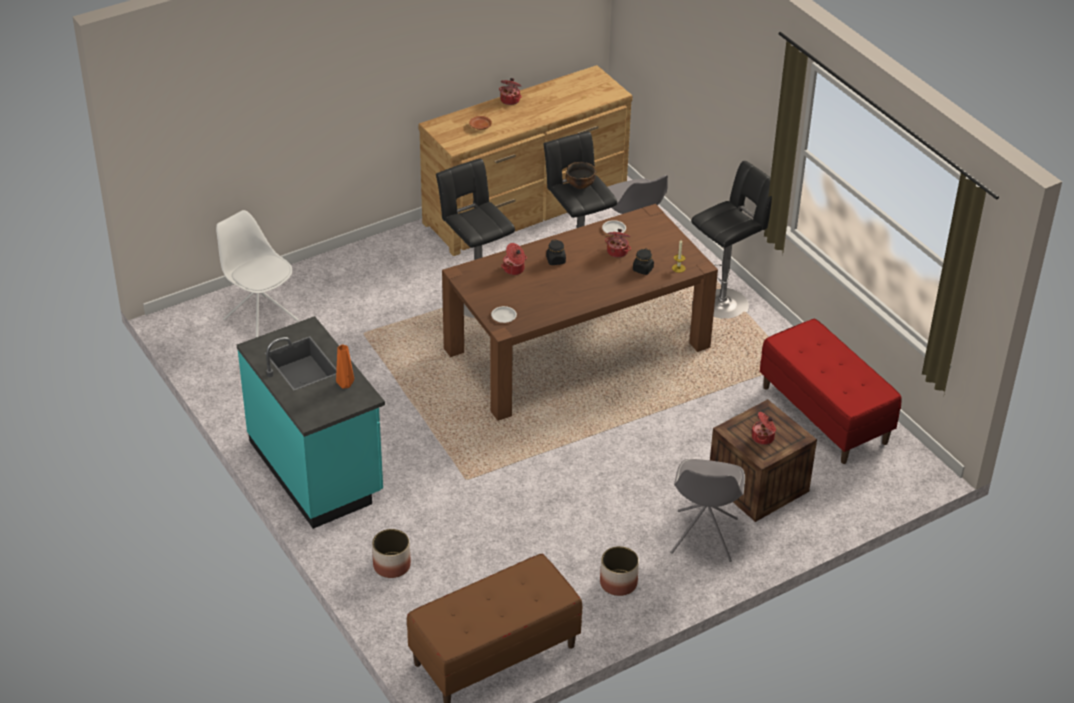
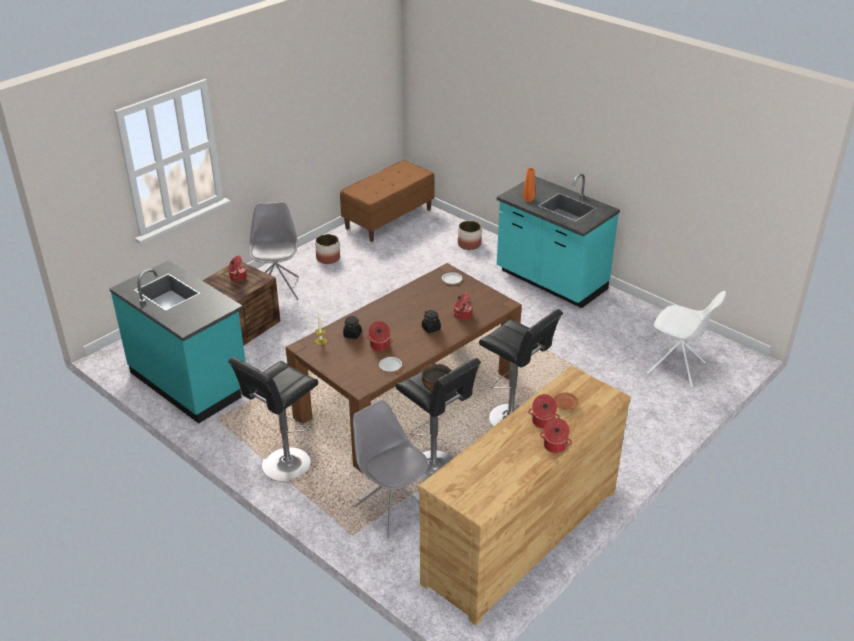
camera: 165 degrees right, 5 degrees down
red bench [760,319,902,464] -> turquoise counter [109,260,246,423]
none -> cooking pot [528,394,560,429]

